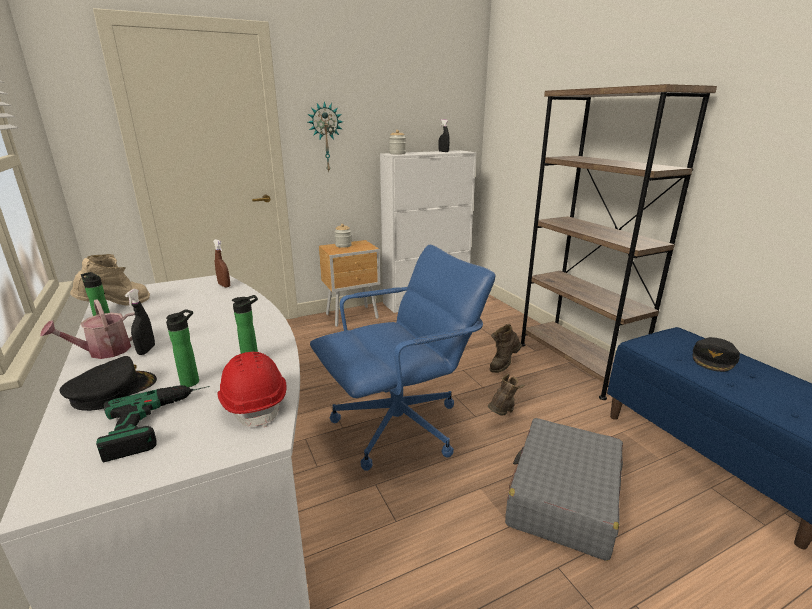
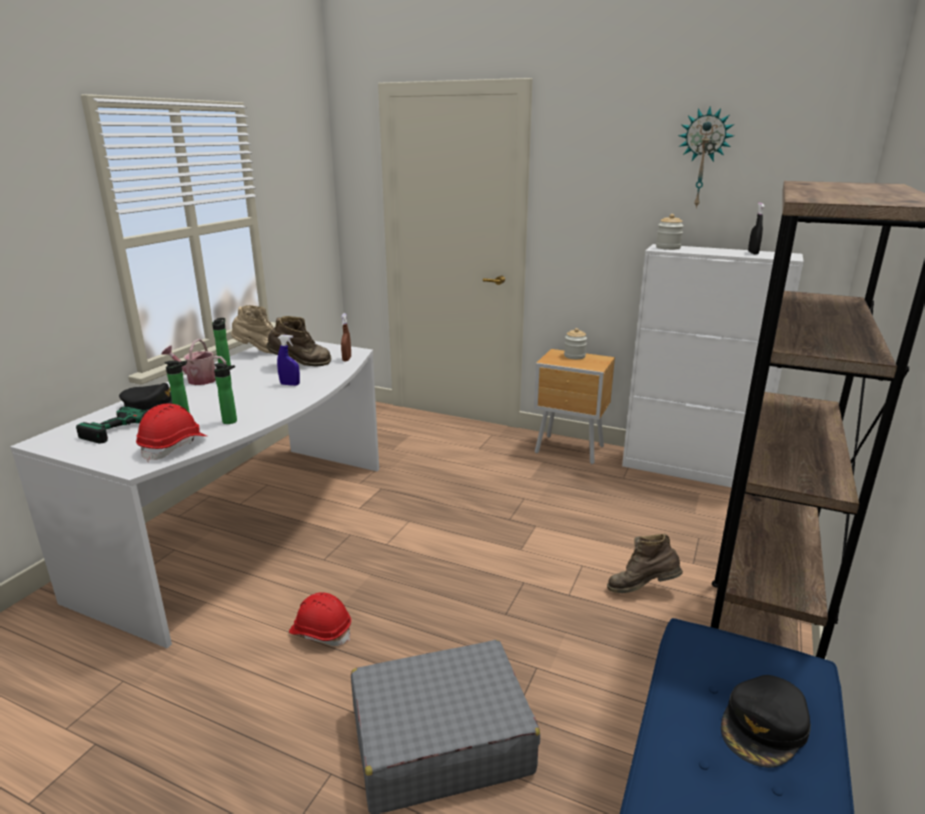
camera: 50 degrees right, 0 degrees up
black spray bottle [125,289,155,355] -> none
wall clock [308,101,343,172] -> wall clock moved to [678,106,734,208]
blue office chair [310,245,496,471] -> none
brown boot [488,374,525,416] -> brown boot moved to [266,316,331,367]
black cap [693,337,740,372] -> black cap turned 45 degrees counterclockwise [721,675,811,768]
none -> blue spray bottle [277,335,300,386]
none -> red hard hat [289,592,351,646]

